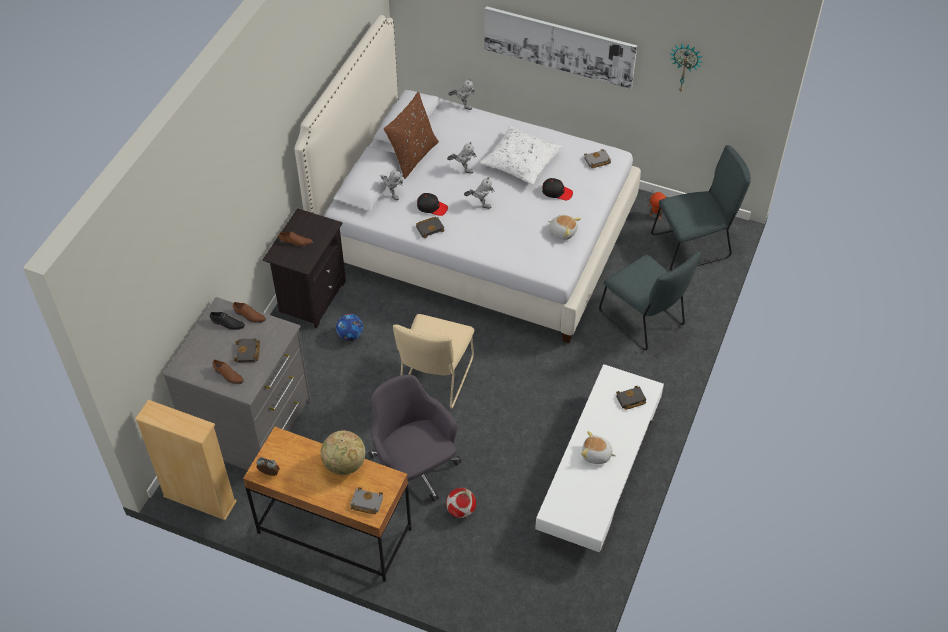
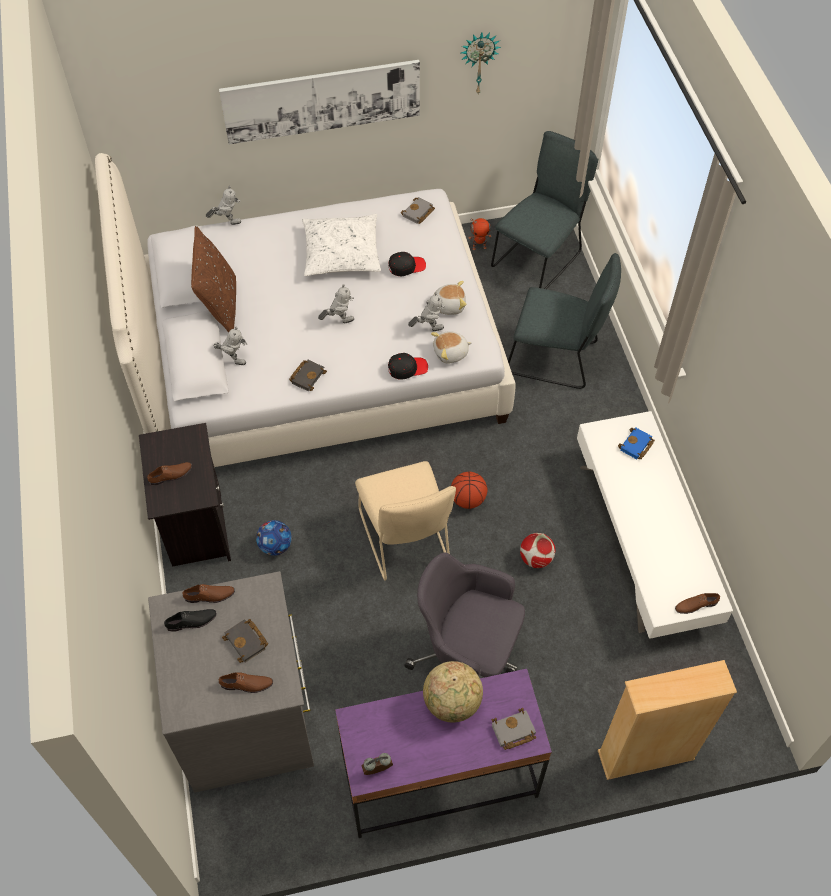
camera: 35 degrees left, 5 degrees up
beige bookcase [135,400,237,520] -> beige bookcase moved to [598,660,737,780]
brown desk [243,426,412,582] -> purple desk [335,669,552,838]
black cap [417,193,448,216] -> black cap moved to [388,353,428,379]
football [446,488,476,518] -> football moved to [520,533,555,568]
toy robot [447,142,477,174] -> toy robot moved to [408,292,445,331]
plush toy [581,431,616,464] -> plush toy moved to [431,331,472,364]
black book [616,386,646,410] -> blue book [618,427,655,459]
none -> basketball [451,472,488,509]
none -> brown shoe [675,593,720,614]

